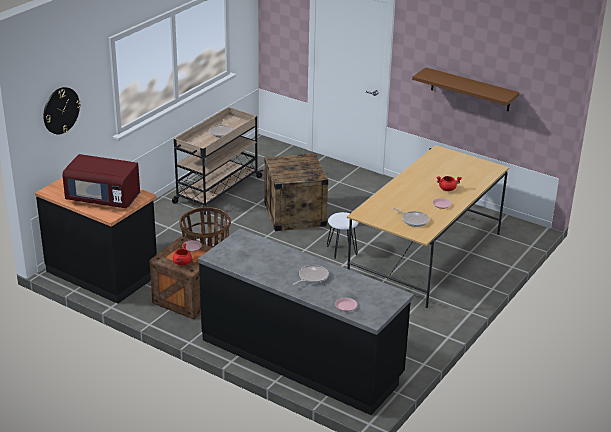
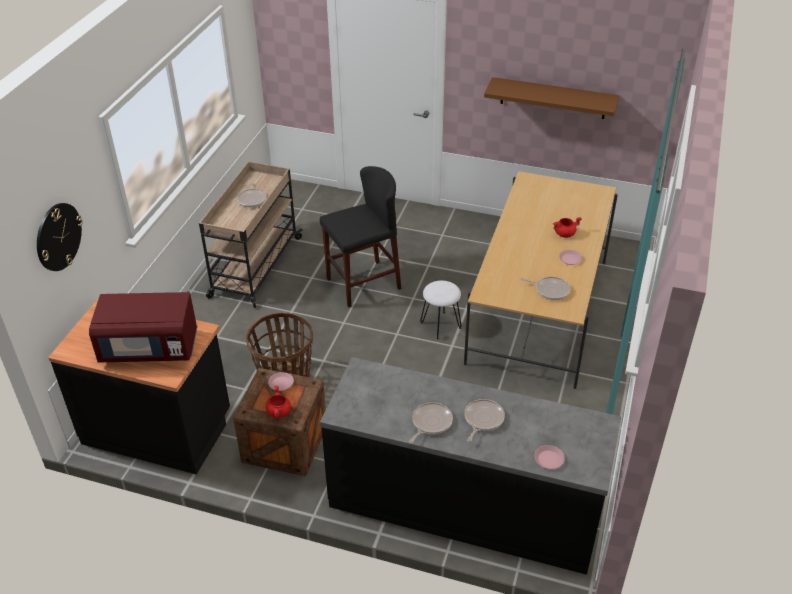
camera: 15 degrees left, 10 degrees up
crate [264,153,328,231] -> black stool [320,166,401,307]
none -> frying pan [409,402,453,443]

